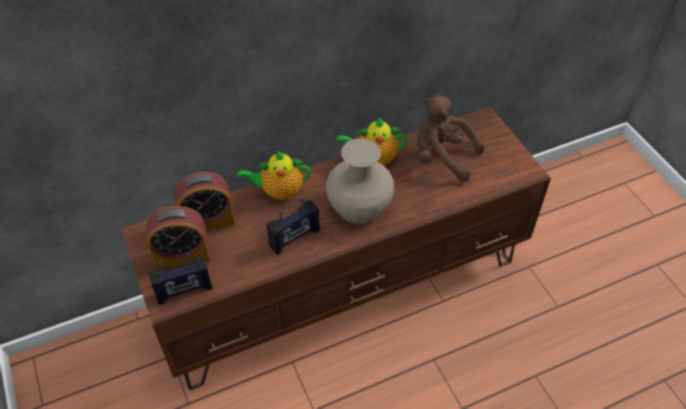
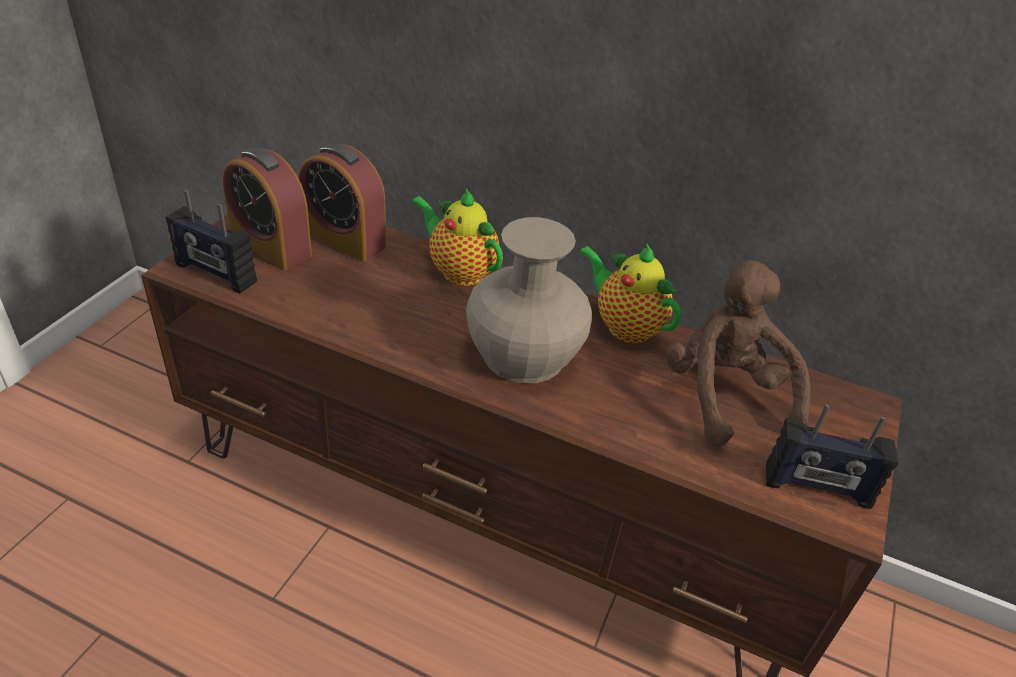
camera: 45 degrees right, 10 degrees down
radio [266,197,320,255] -> radio moved to [766,405,899,509]

